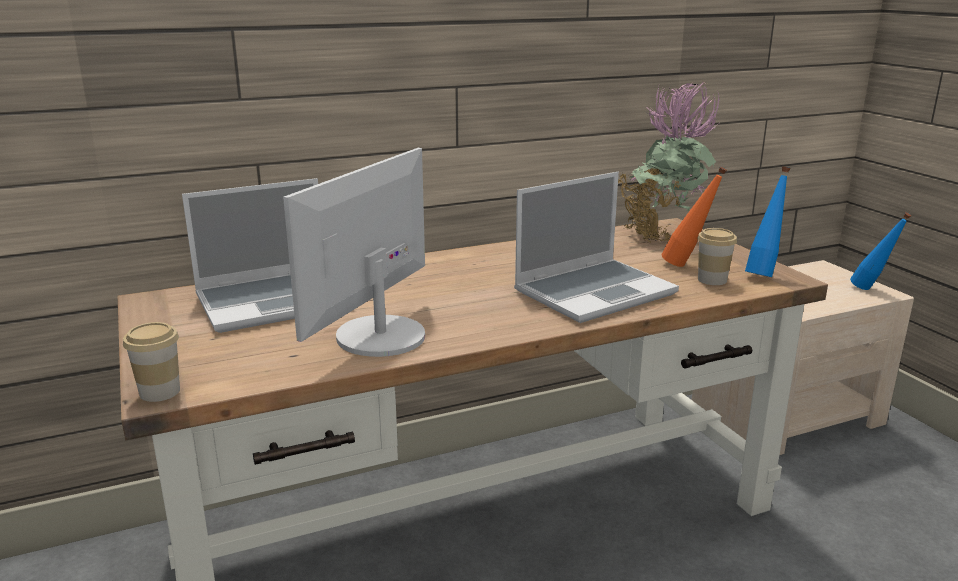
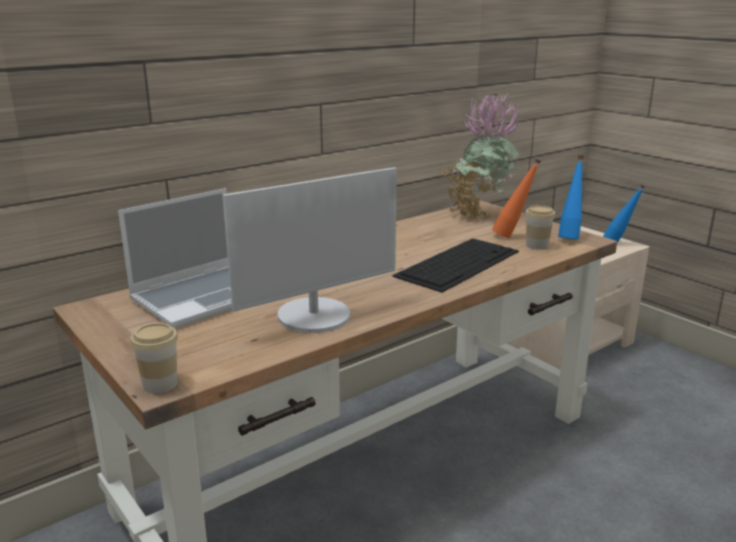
camera: 15 degrees left, 0 degrees up
monitor [283,148,425,357] -> monitor turned 135 degrees counterclockwise [223,167,397,333]
laptop [514,172,679,323] -> keyboard [392,239,519,293]

